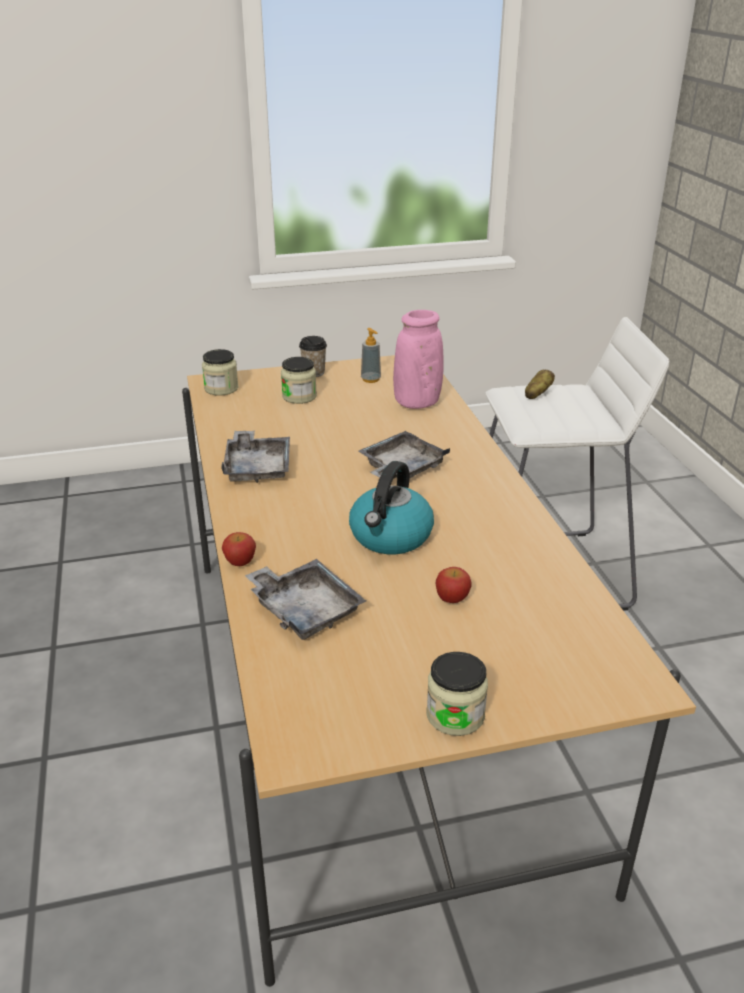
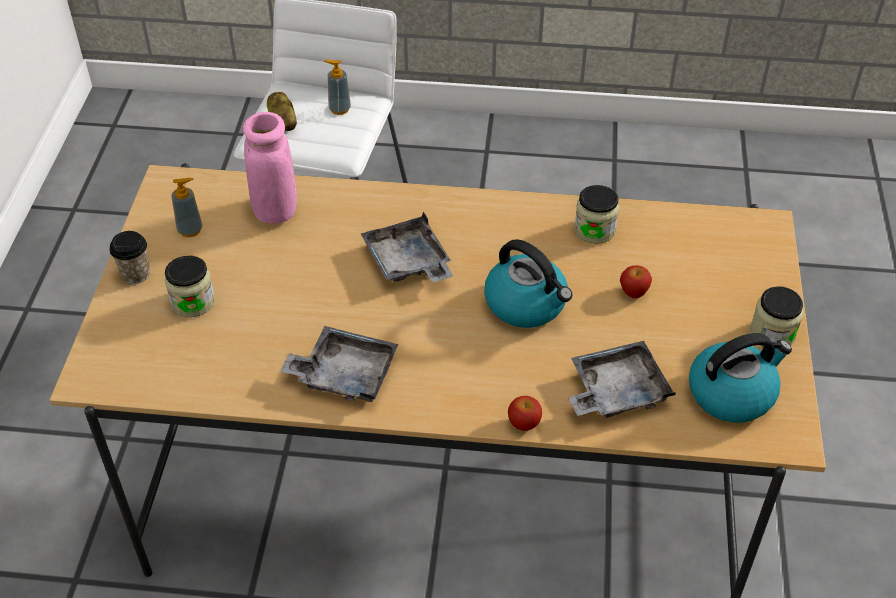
camera: 70 degrees left, 15 degrees up
jar [202,349,239,396] -> jar moved to [574,185,619,244]
none -> soap dispenser [324,60,351,115]
none -> kettle [689,333,792,422]

